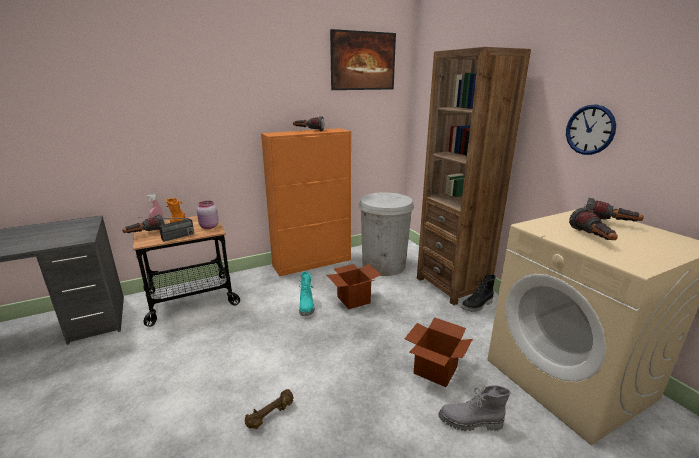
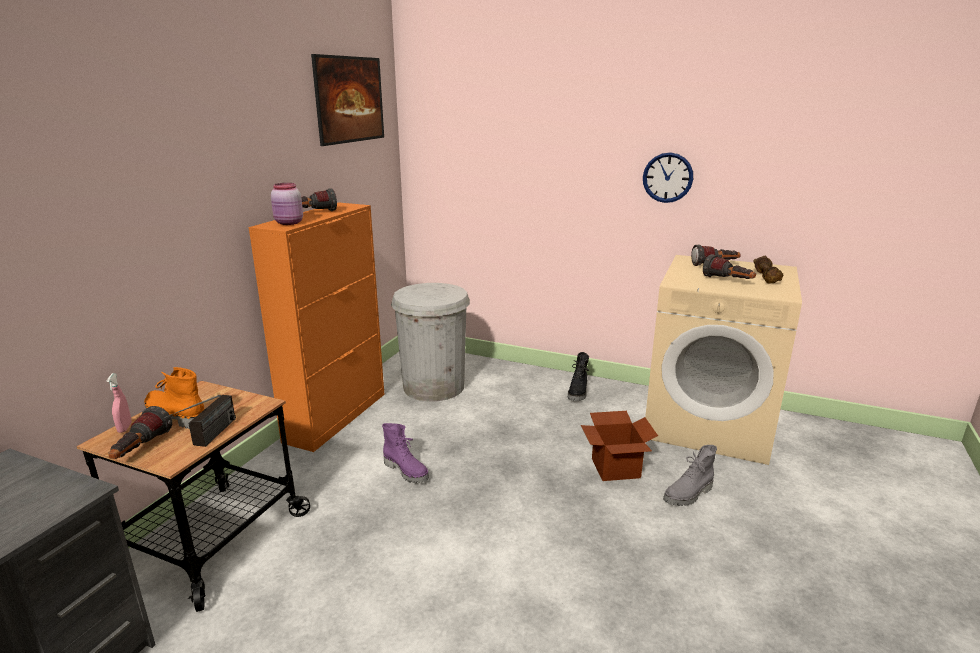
camera: 40 degrees left, 0 degrees up
pink jar [197,201,219,229] -> pink jar moved to [271,183,303,225]
brown dumbbell [245,389,294,429] -> brown dumbbell moved to [753,256,784,284]
turquoise boot [299,271,314,316] -> purple boot [382,423,429,483]
cardboard box [327,264,381,309] -> none
brown bookcase [417,47,531,305] -> none

